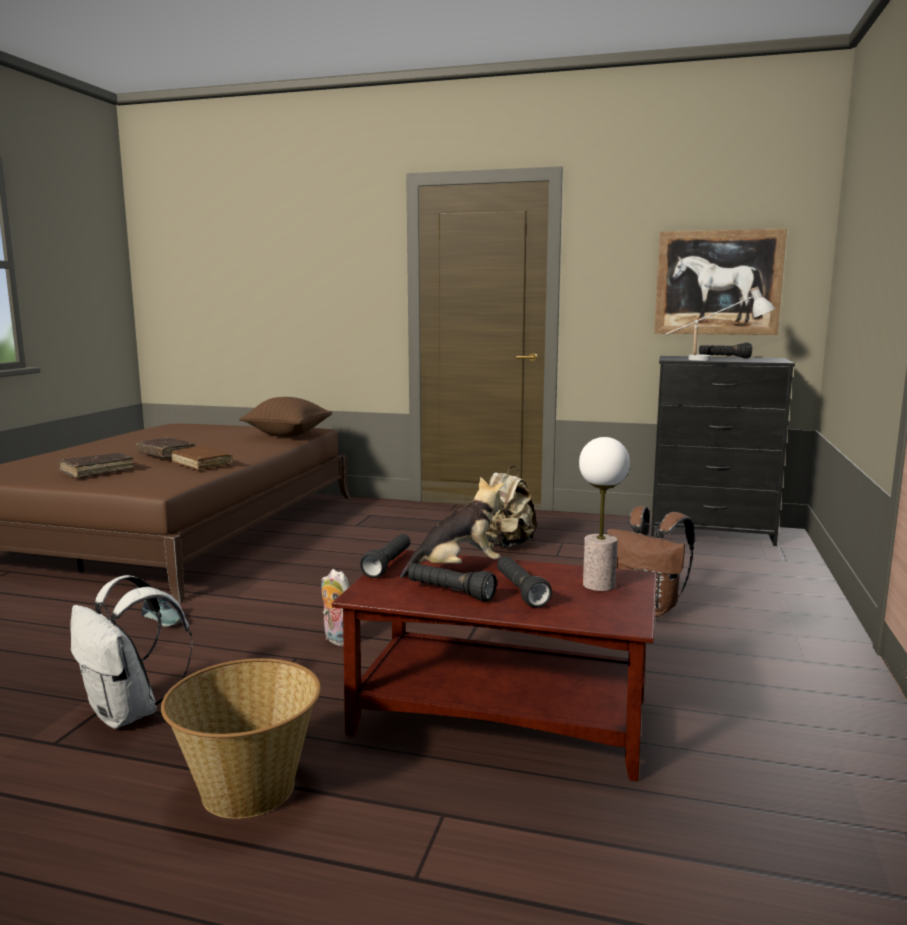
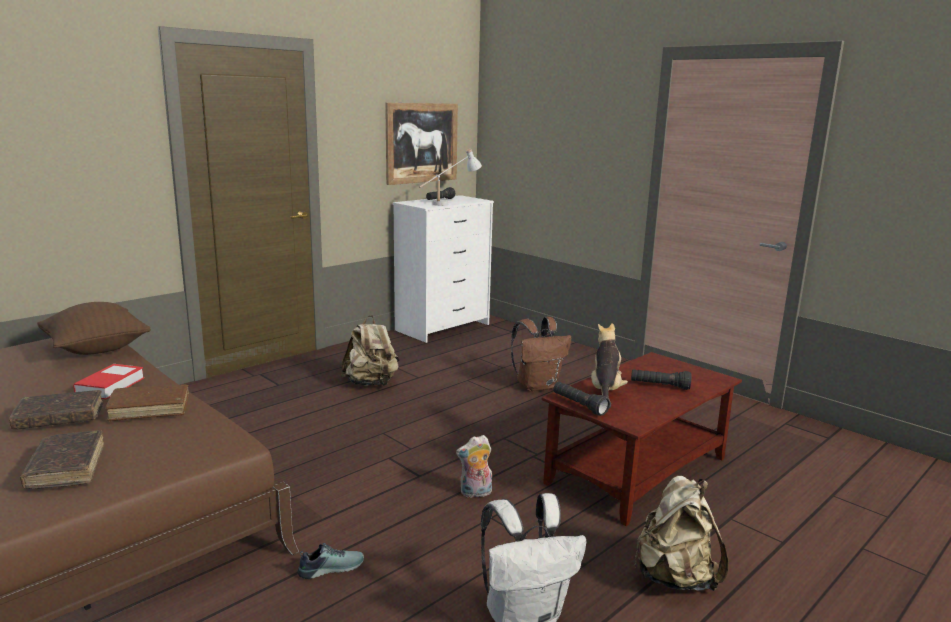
camera: 60 degrees left, 5 degrees up
basket [161,658,321,819] -> beige backpack [634,476,729,591]
black flashlight [408,563,497,602] -> none
table lamp [579,437,630,591] -> none
black dresser [651,356,795,546] -> white dresser [393,195,494,343]
none -> book [73,364,144,399]

